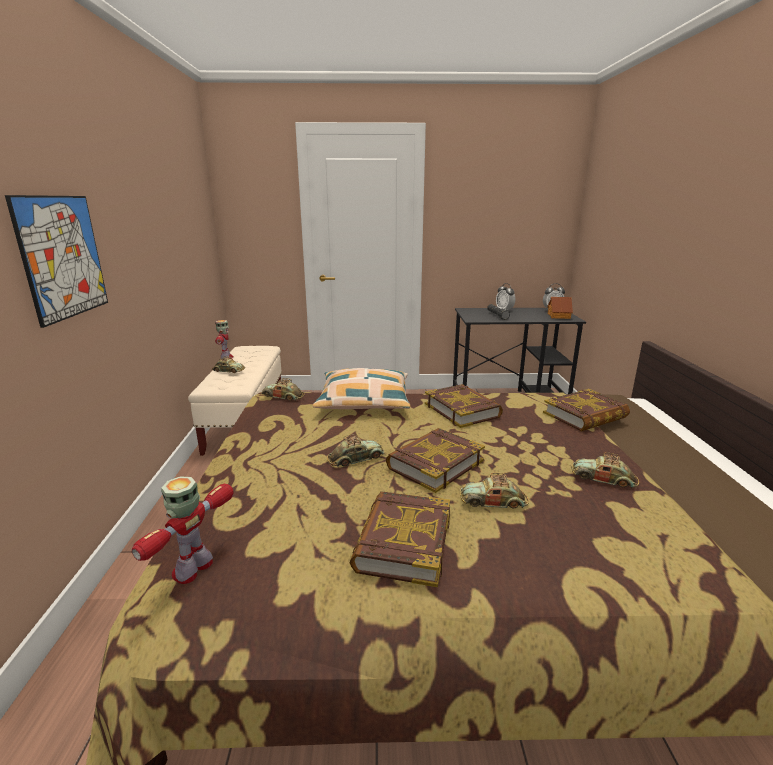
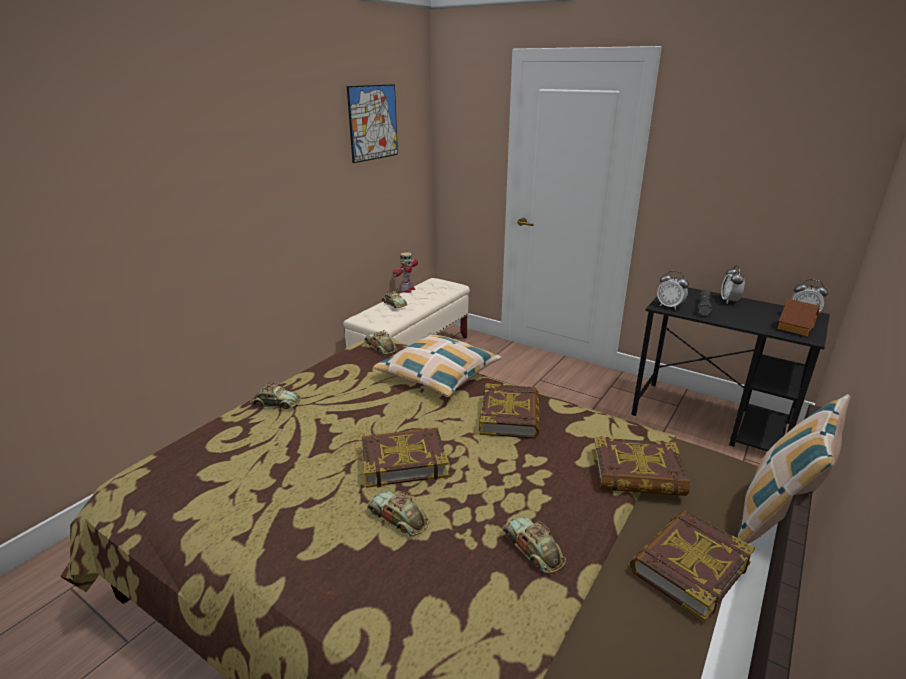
camera: 35 degrees right, 5 degrees up
picture [5,195,108,328] -> picture moved to [347,84,398,163]
toy robot [132,477,234,584] -> none
toy car [327,434,385,467] -> toy car moved to [250,382,301,409]
book [350,491,450,587] -> book moved to [630,510,755,622]
none -> alarm clock [657,271,689,310]
none -> pillow [738,394,851,544]

